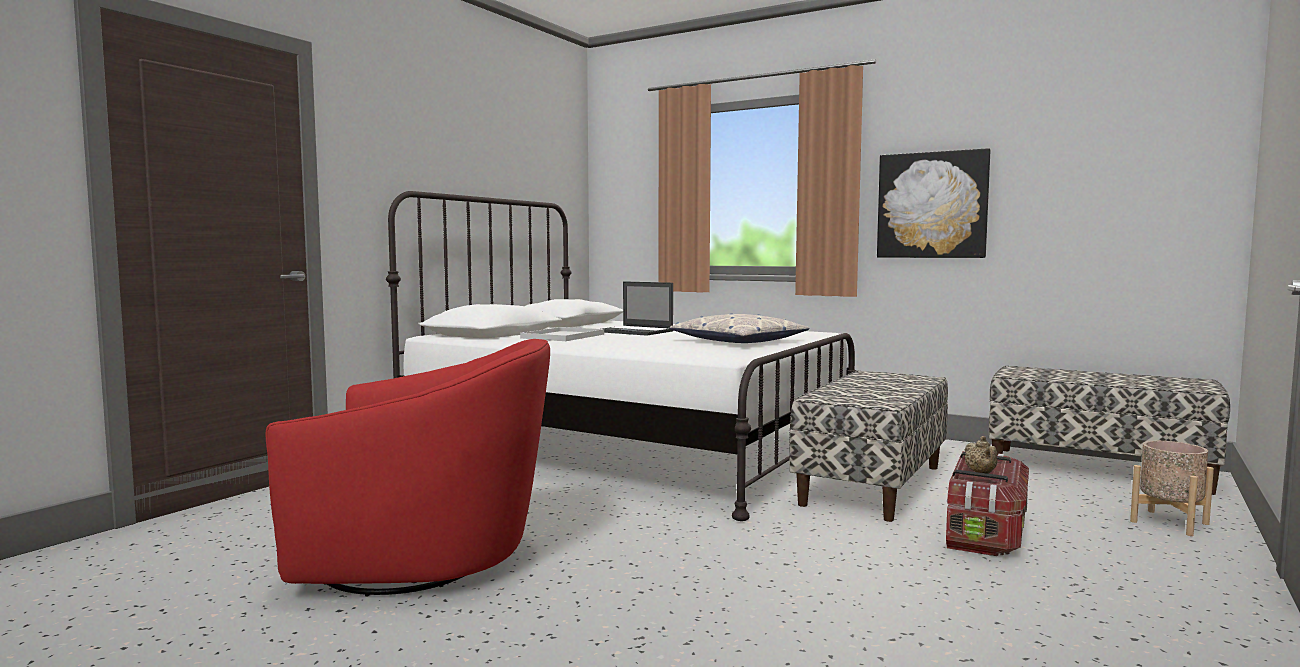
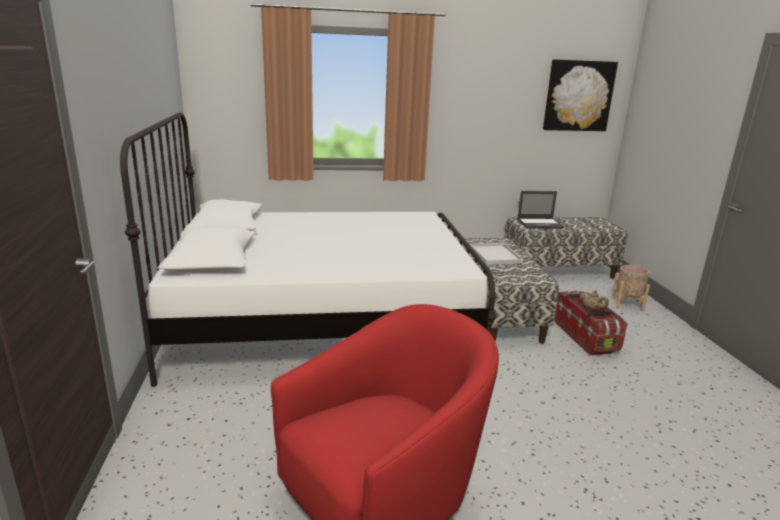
camera: 40 degrees left, 15 degrees up
white tray [520,327,604,341] -> white tray moved to [470,243,523,265]
laptop [602,281,673,336] -> laptop moved to [517,191,564,229]
pillow [670,313,809,343] -> none
picture [877,148,990,258] -> picture moved to [543,59,618,131]

